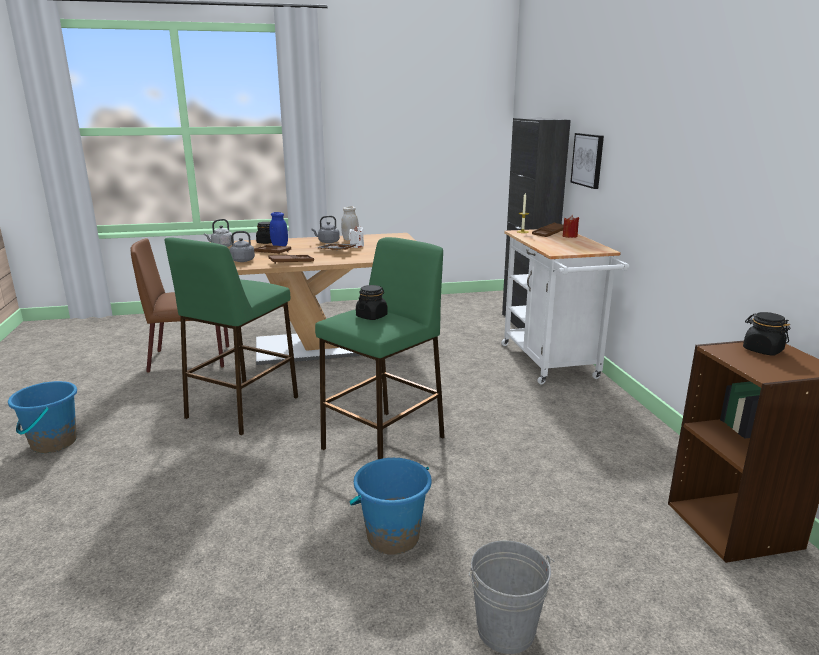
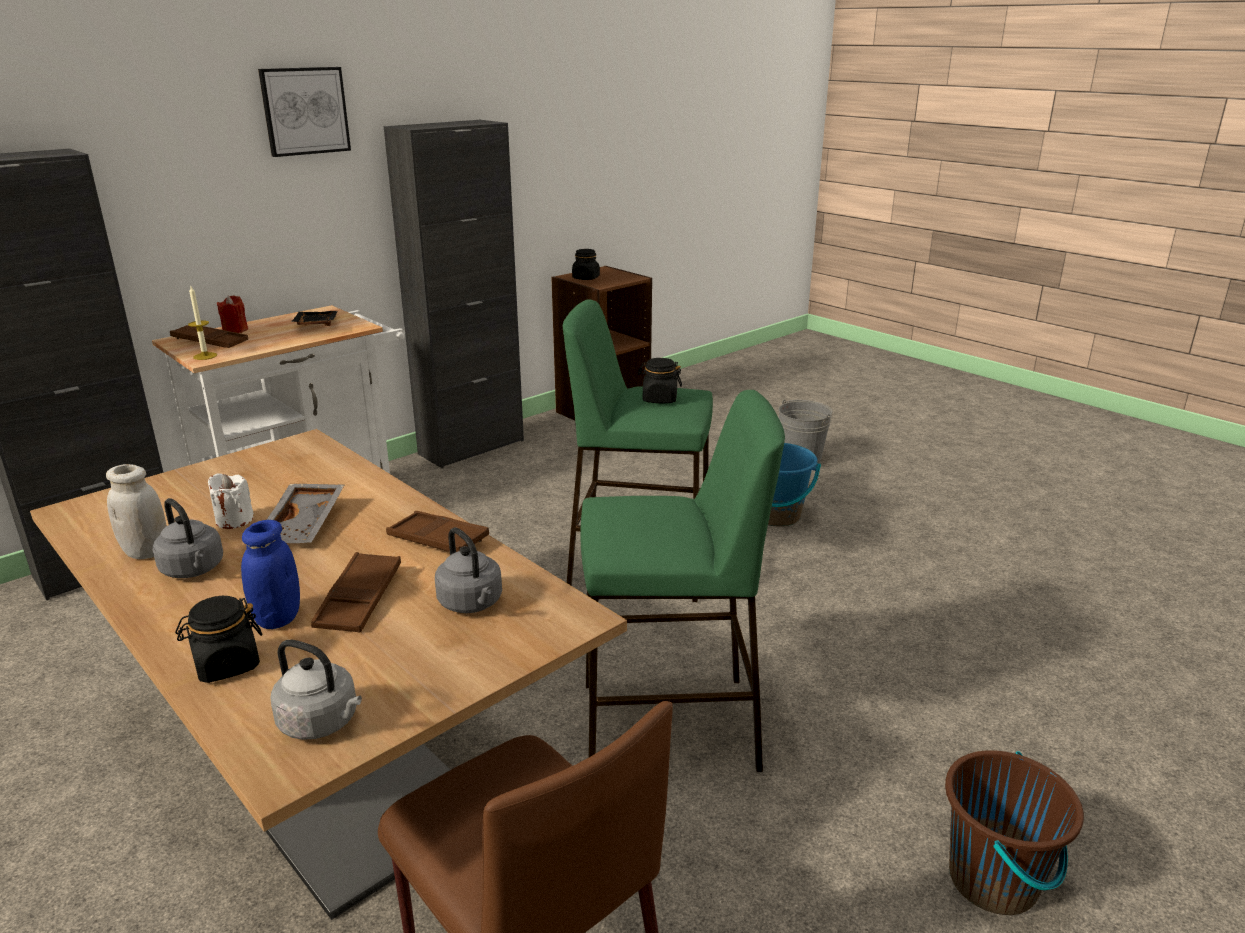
camera: 120 degrees left, 5 degrees up
blue bucket [8,381,77,453] -> brown bucket [945,750,1084,915]
picture [570,133,604,189] -> picture moved to [258,67,351,157]
none -> black tray [291,311,338,326]
none -> black cabinet [384,120,524,468]

